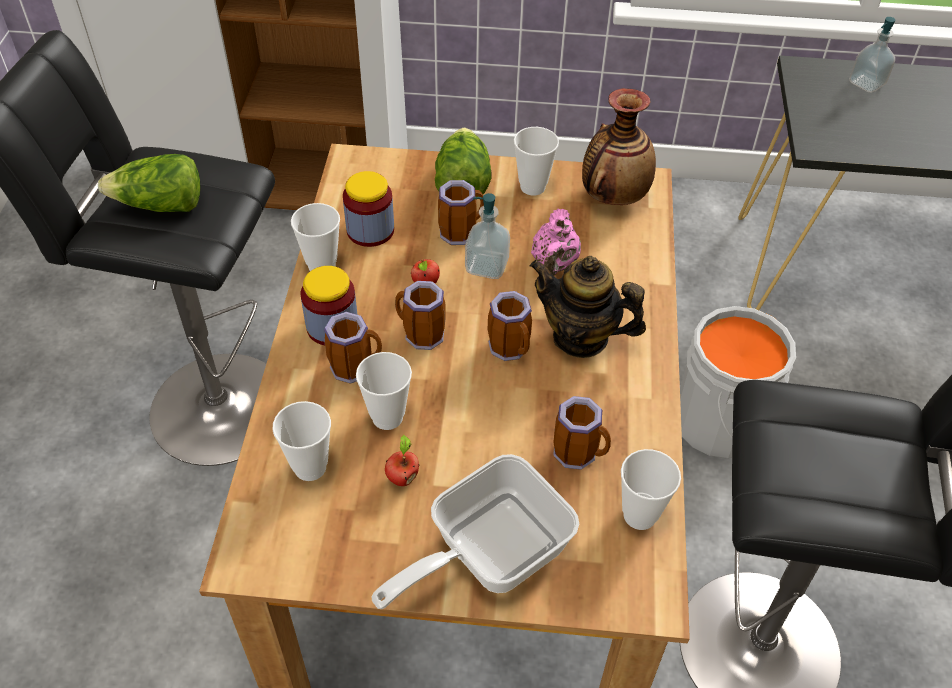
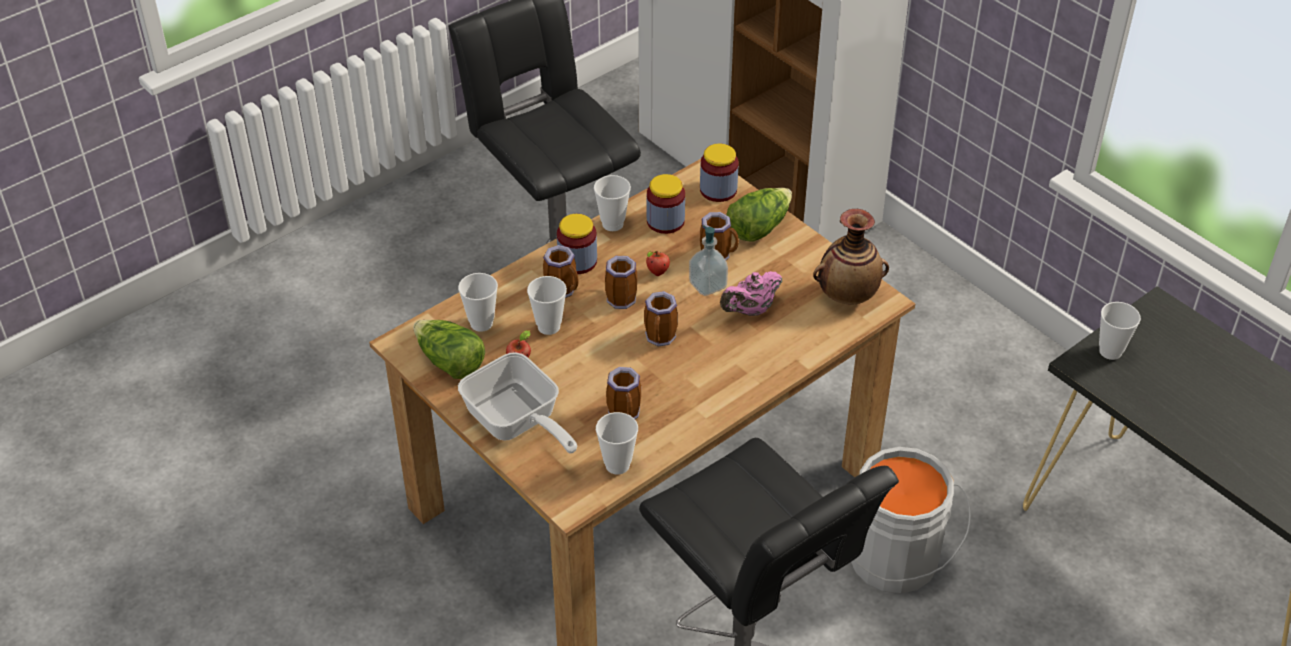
camera: 45 degrees right, 5 degrees down
lettuce [98,154,200,212] -> lettuce moved to [413,320,485,379]
frying pan [372,454,579,609] -> frying pan turned 135 degrees counterclockwise [458,352,577,453]
cup [514,127,559,196] -> cup moved to [1099,302,1141,360]
teapot [530,256,646,358] -> none
soap dispenser [849,17,895,93] -> none
none -> jar [700,144,738,202]

